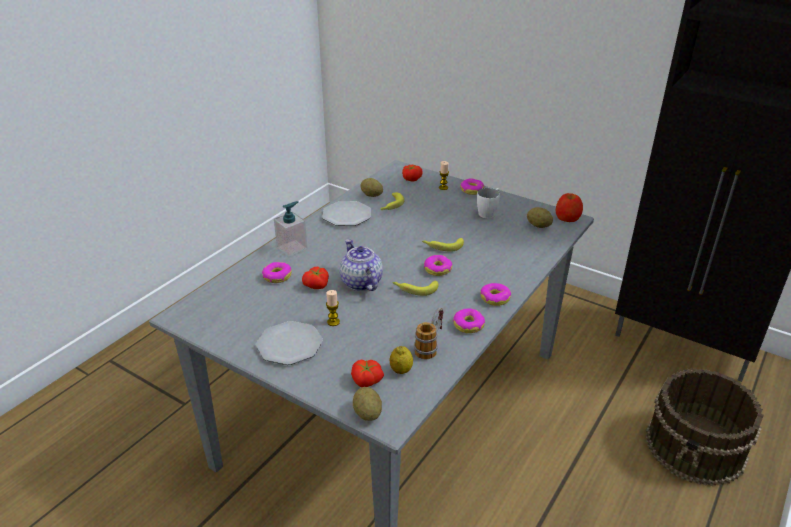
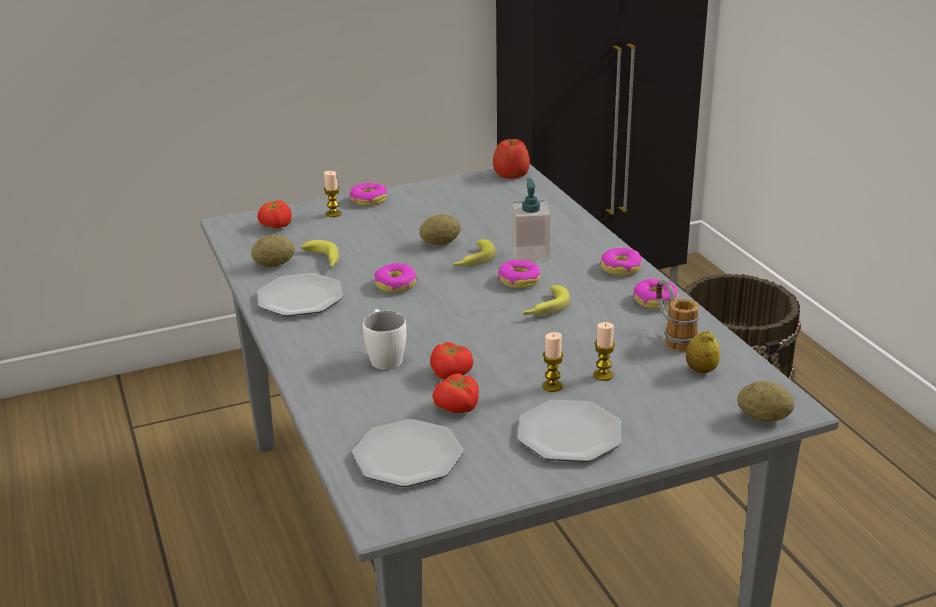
camera: 55 degrees left, 5 degrees down
donut [262,262,292,283] -> donut moved to [374,263,417,293]
soap dispenser [274,201,308,257] -> soap dispenser moved to [512,178,551,261]
teapot [339,239,383,291] -> none
tomato [351,360,384,387] -> tomato moved to [433,374,479,413]
white mug [477,188,500,218] -> white mug moved to [363,309,406,370]
potato [527,207,553,228] -> potato moved to [420,214,461,245]
none -> plate [352,419,463,487]
none -> candle [594,322,615,381]

